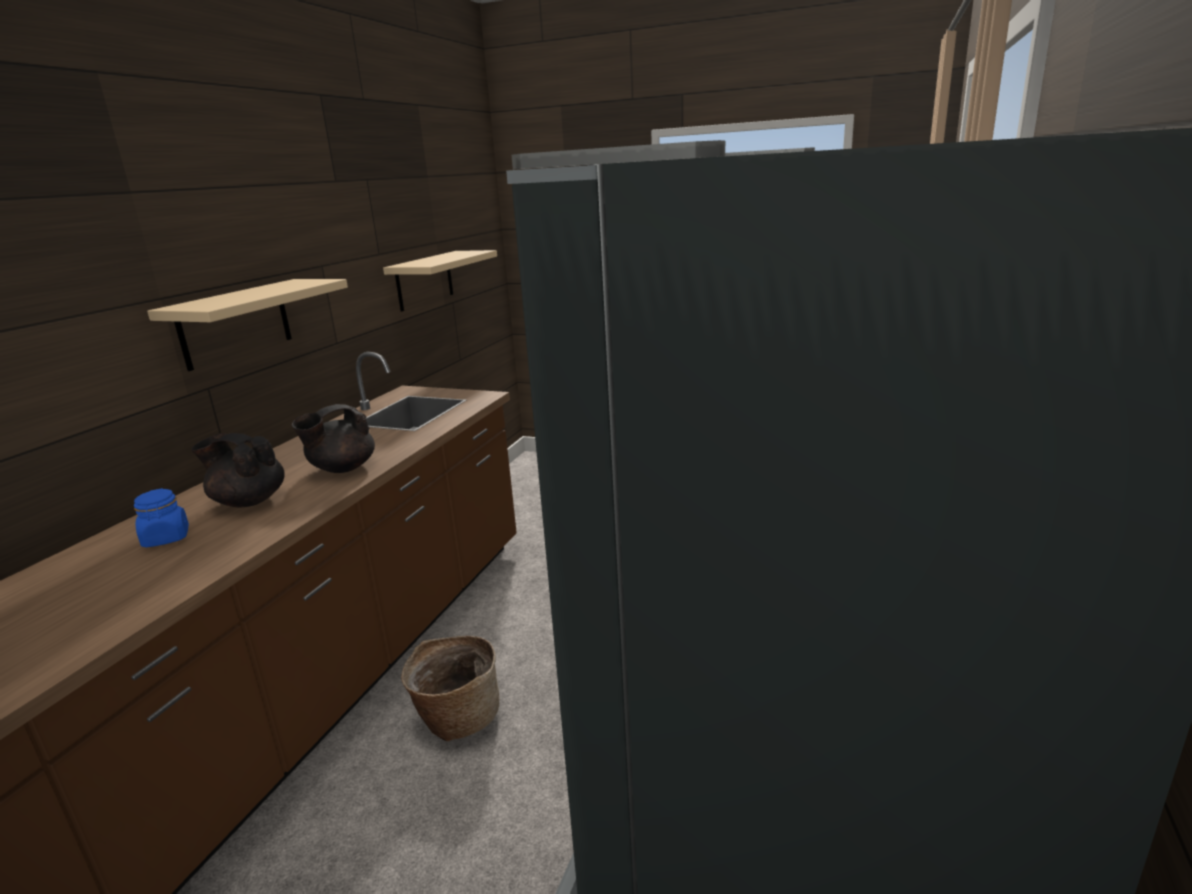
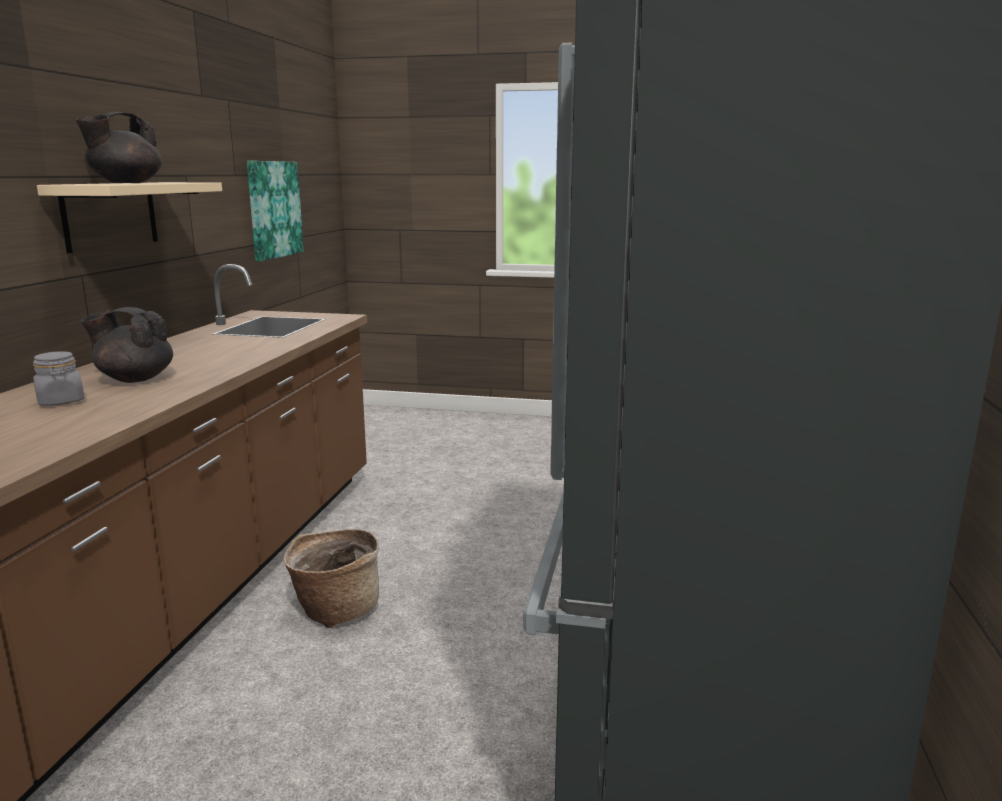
camera: 10 degrees left, 5 degrees down
blue jar [134,488,189,547] -> grey jar [33,351,84,405]
black teapot [292,404,375,473] -> black teapot moved to [76,112,162,183]
beige shelf [383,250,497,311] -> picture [247,161,304,261]

